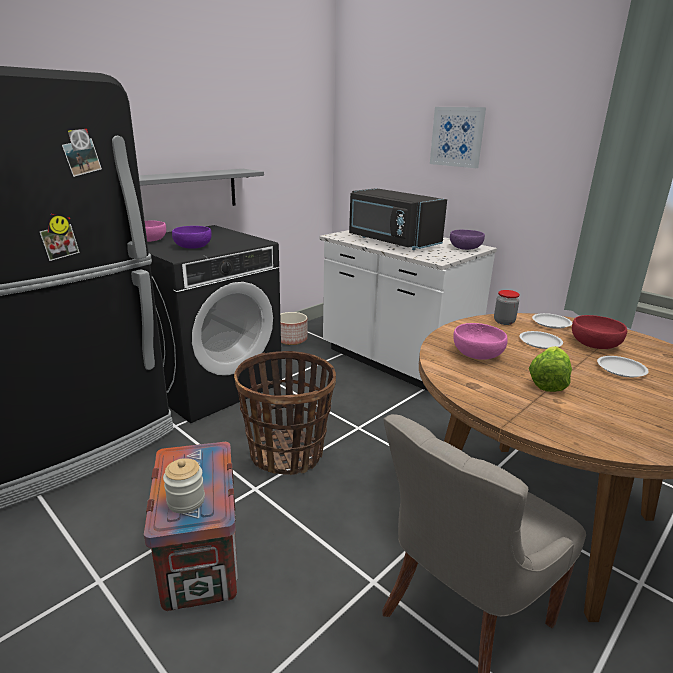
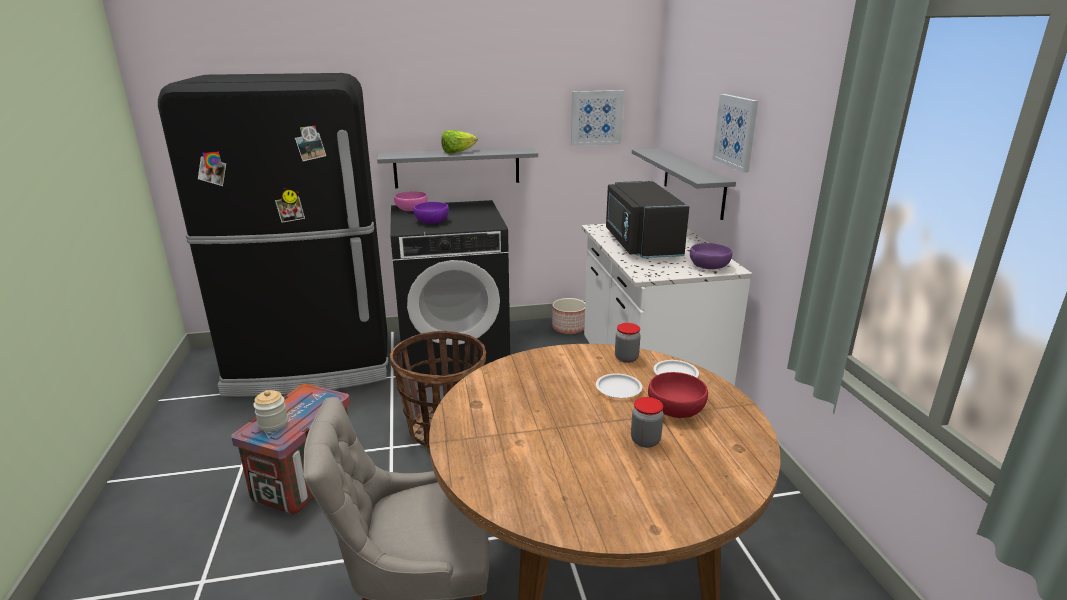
camera: 35 degrees right, 0 degrees up
pink bowl [453,323,508,360] -> none
lettuce [529,346,572,392] -> lettuce moved to [441,130,477,154]
white plate [597,356,649,377] -> jar [631,397,664,448]
none -> picture [571,90,624,146]
none -> grey shelf [632,148,736,220]

